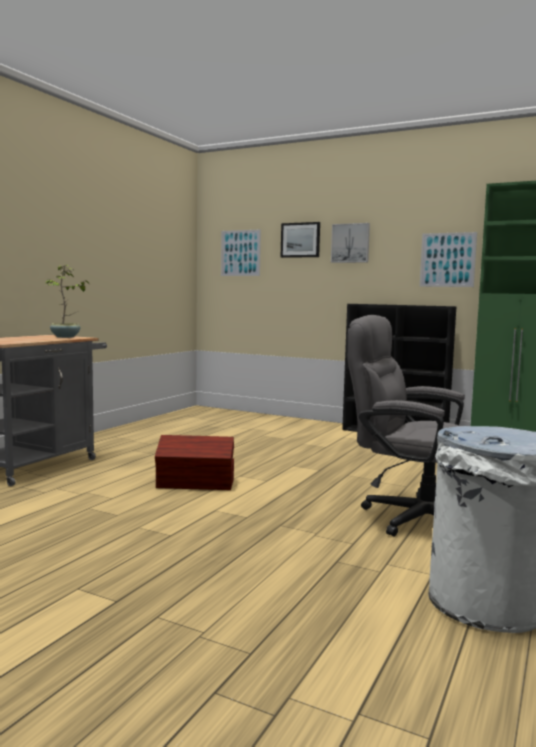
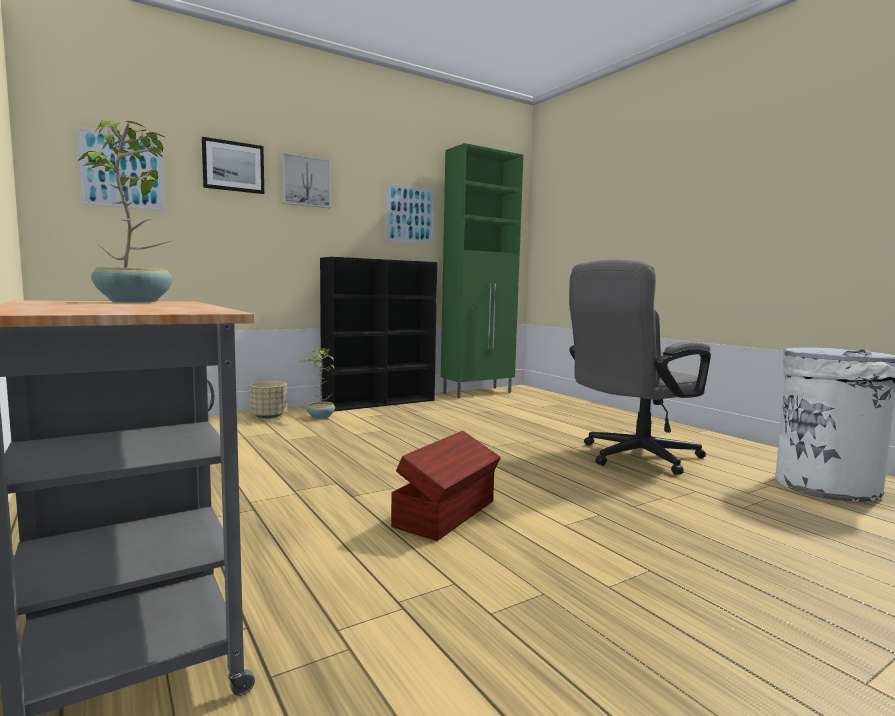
camera: 60 degrees left, 0 degrees up
none -> beige planter [250,381,287,419]
none -> potted plant [301,347,335,419]

